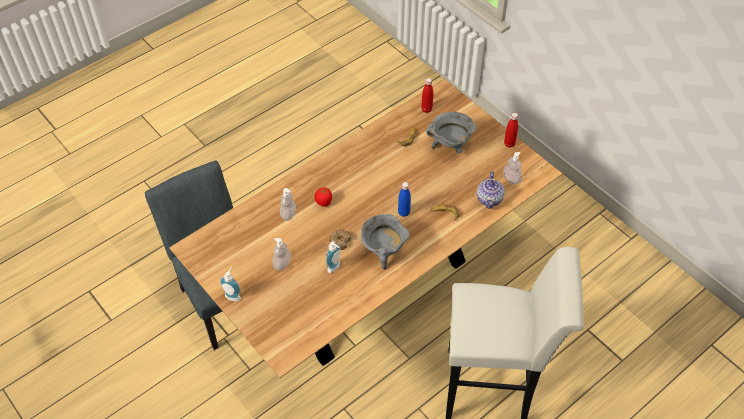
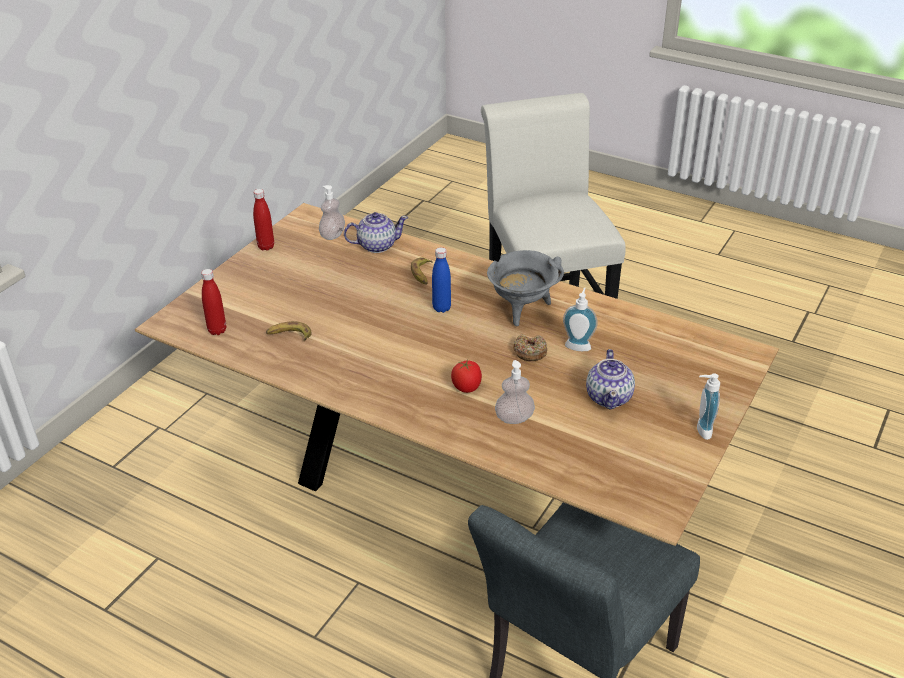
camera: 110 degrees left, 15 degrees down
soap dispenser [272,238,291,271] -> teapot [586,349,635,410]
grey cooking pot [426,112,476,154] -> none

